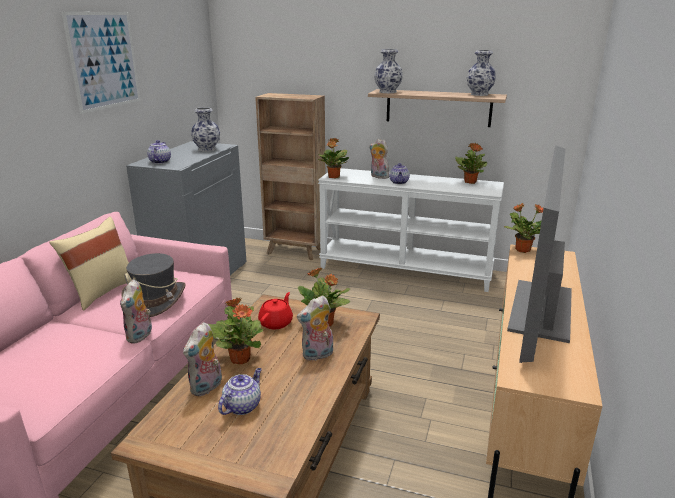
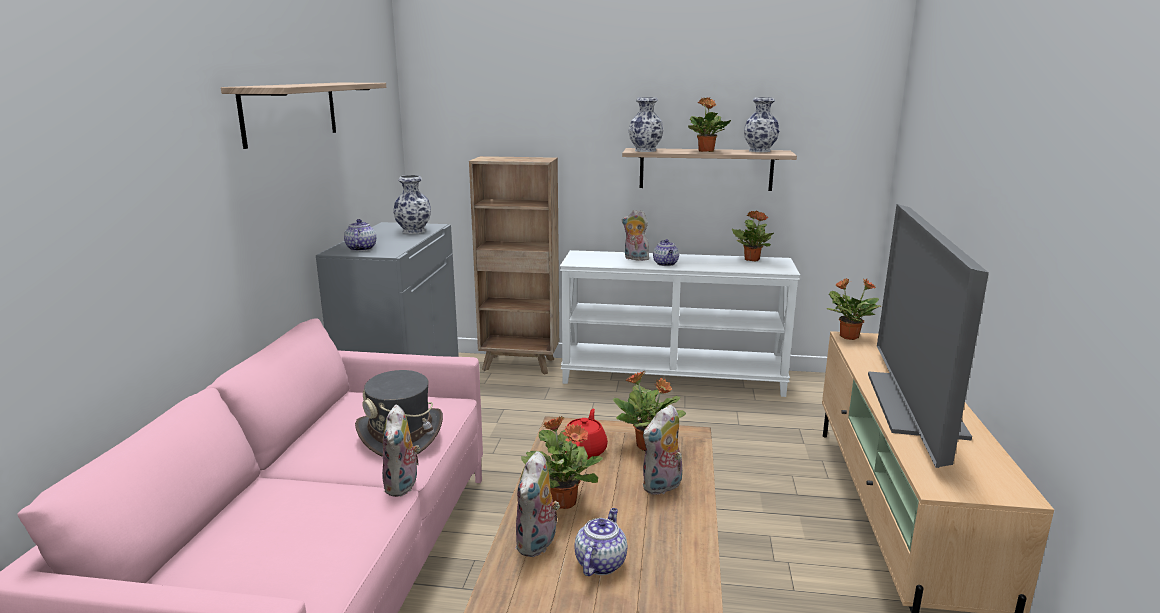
camera: 10 degrees left, 5 degrees down
beige pillow [49,217,129,310] -> none
picture [62,12,141,114] -> shelf [221,83,386,149]
potted plant [318,138,349,178] -> potted plant moved to [688,98,731,152]

